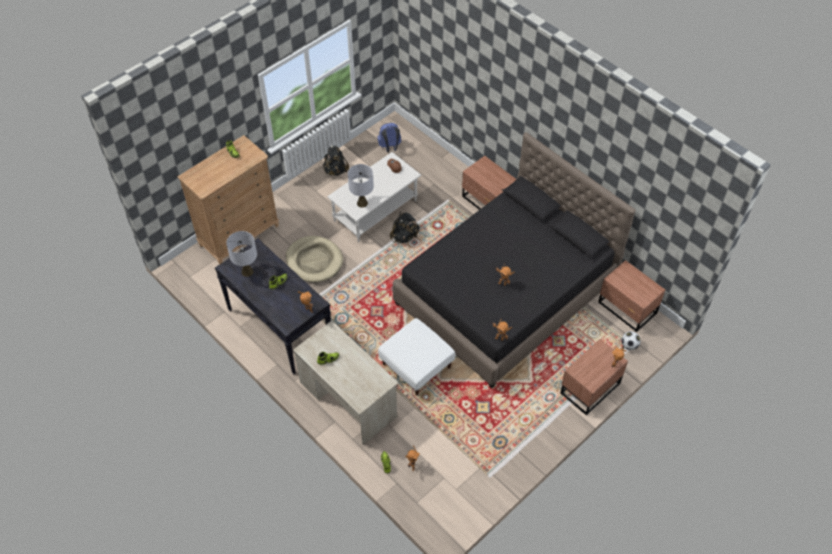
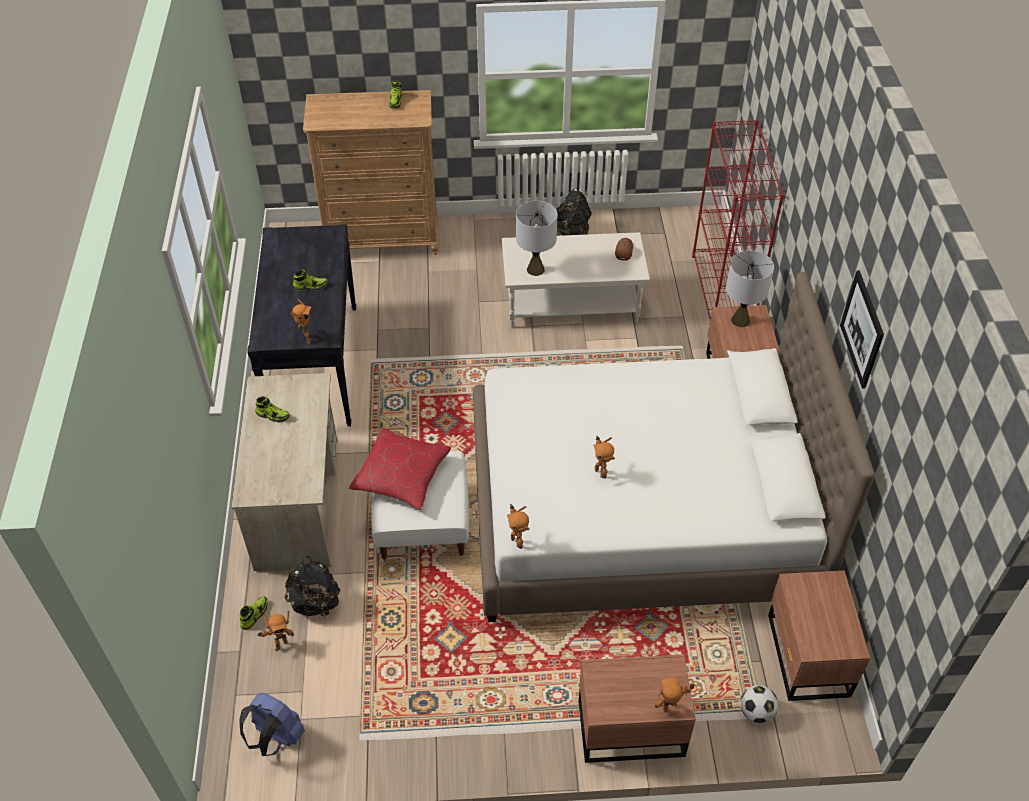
camera: 40 degrees right, 5 degrees down
grey table lamp [226,231,257,277] -> grey table lamp moved to [726,250,774,327]
beige dog bed [286,236,343,283] -> none
blue backpack [378,123,401,152] -> blue backpack moved to [239,693,305,756]
black backpack [390,211,419,243] -> black backpack moved to [284,556,340,618]
black bed [393,132,636,388] -> white bed [473,271,875,622]
none -> red pillow [349,427,451,510]
none -> red bookcase [692,120,784,319]
none -> picture [840,270,884,389]

